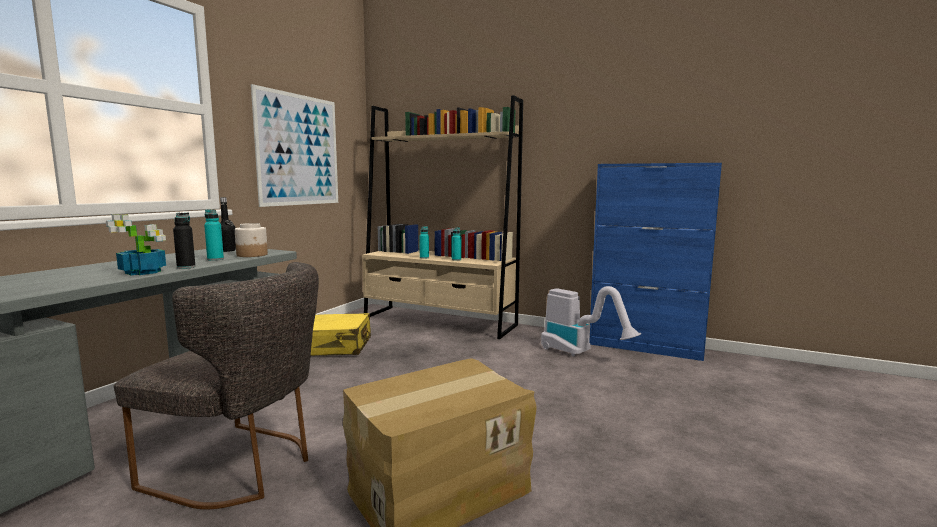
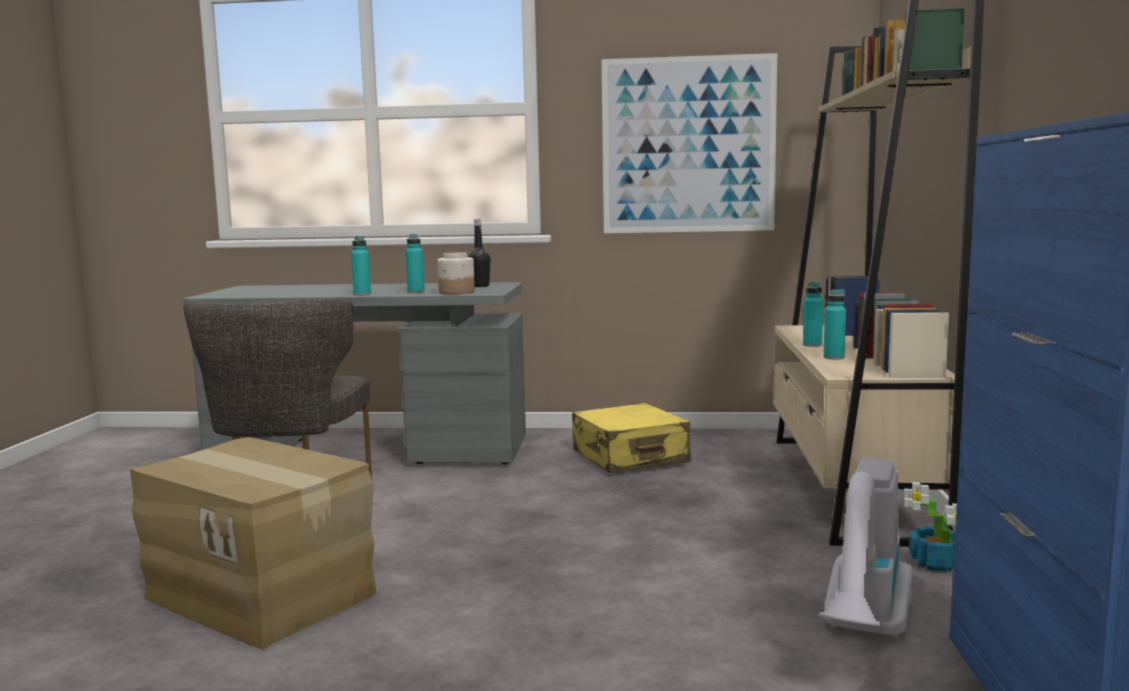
camera: 70 degrees right, 0 degrees up
potted plant [106,215,166,275] -> potted plant moved to [904,482,957,572]
black bottle [173,213,196,269] -> turquoise bottle [351,236,371,296]

